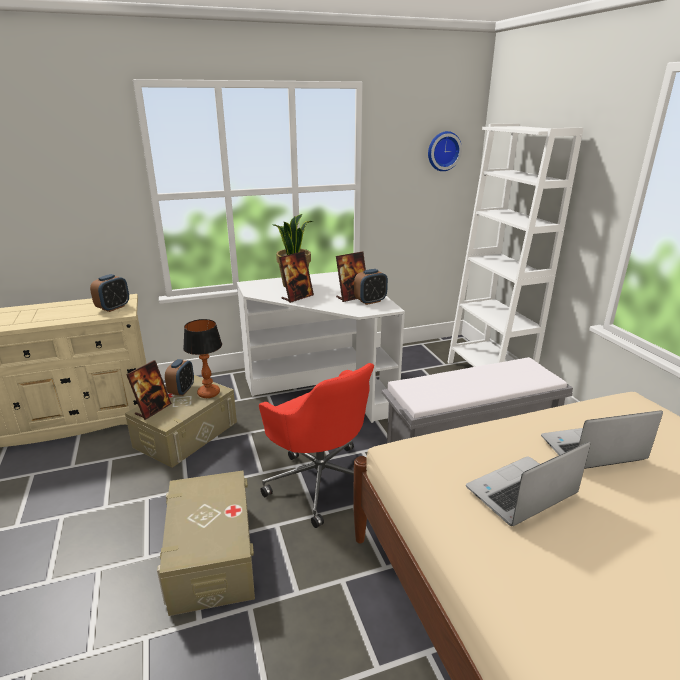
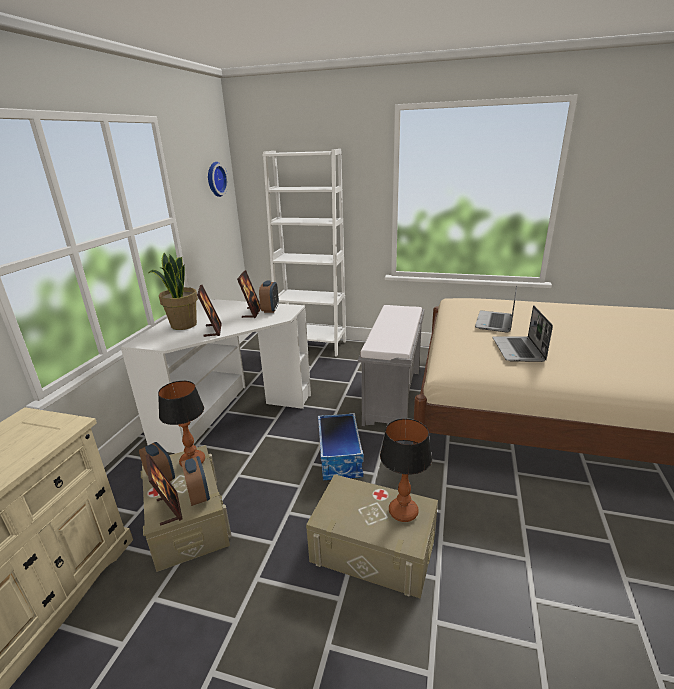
camera: 55 degrees left, 0 degrees up
alarm clock [90,274,129,312] -> alarm clock moved to [181,456,210,506]
red office chair [259,363,374,528] -> storage box [318,413,363,480]
none -> table lamp [380,419,432,522]

